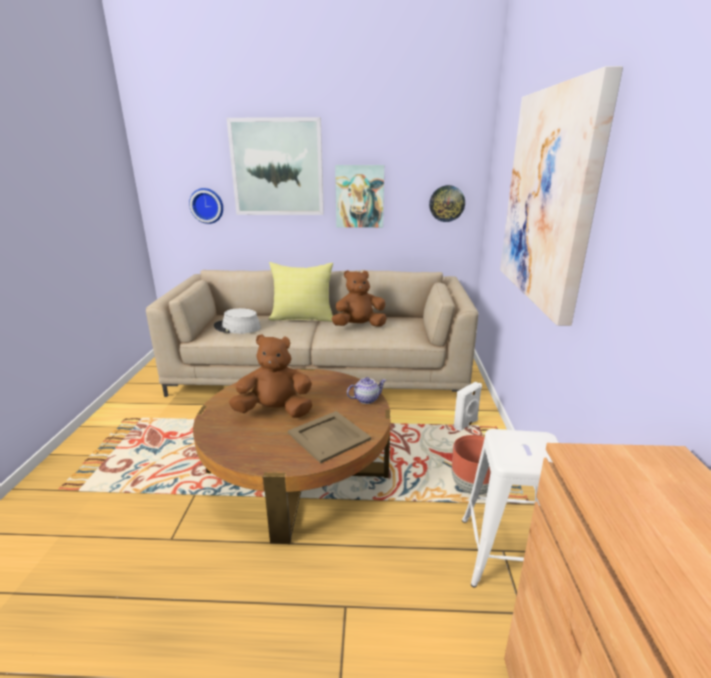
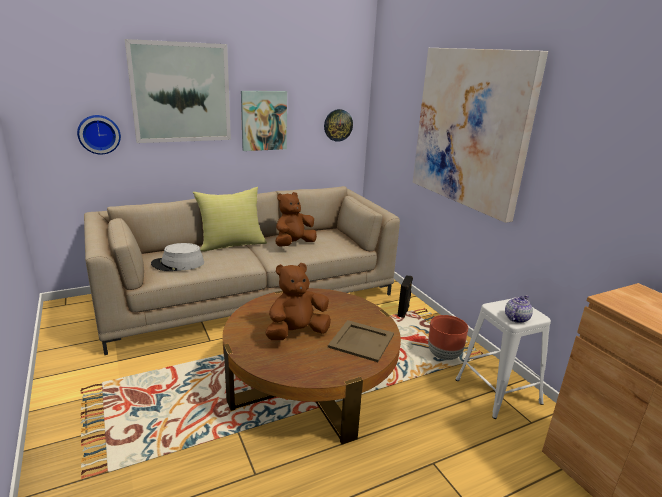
camera: 30 degrees left, 0 degrees up
teapot [347,377,386,404] -> teapot moved to [505,295,533,323]
white speaker [454,382,482,431] -> black speaker [397,275,413,318]

